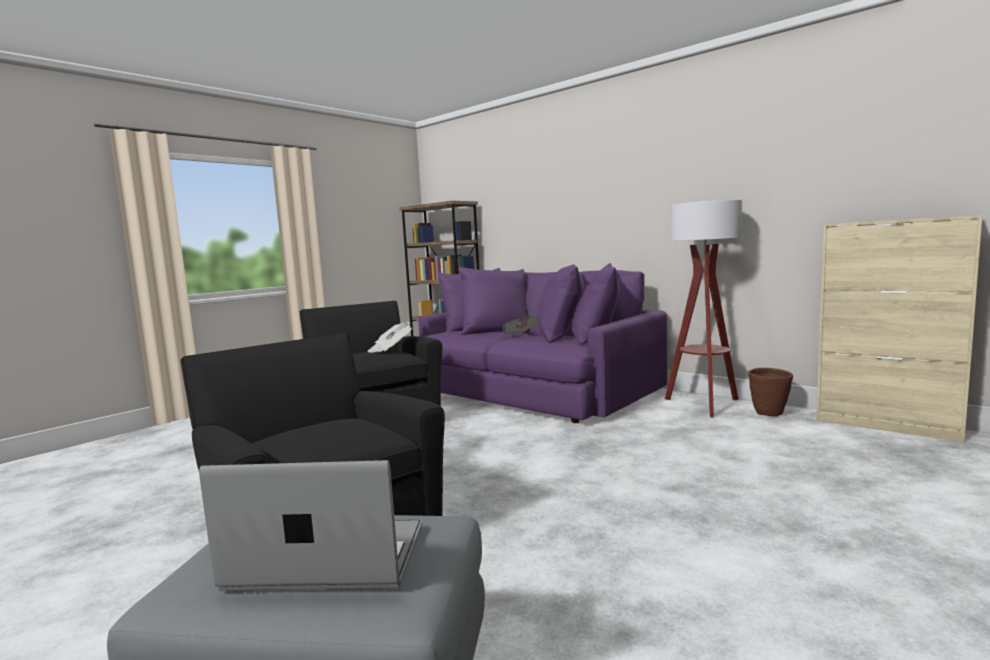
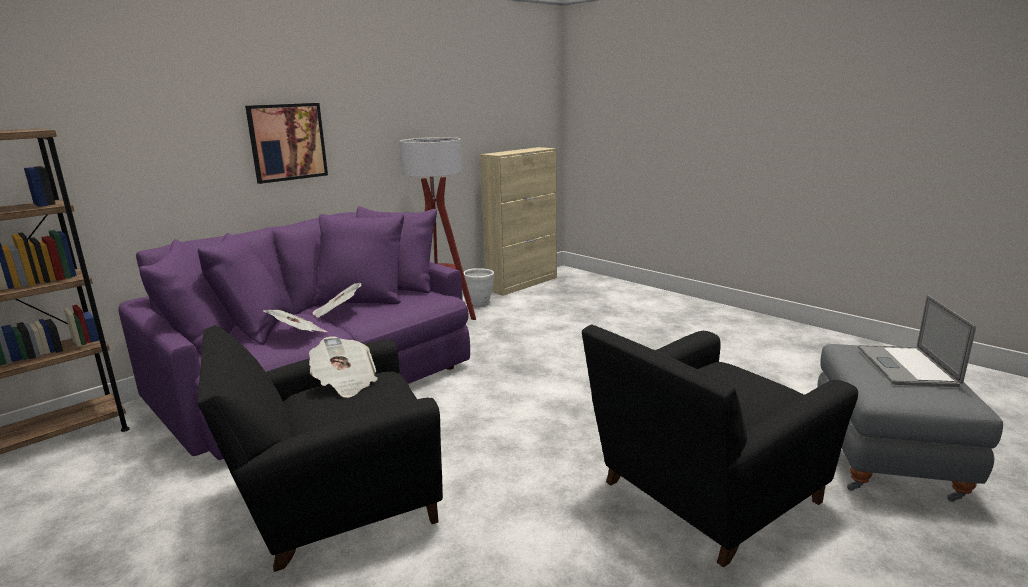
camera: 85 degrees left, 10 degrees up
brown planter [748,368,793,416] -> white planter [464,268,494,306]
none -> picture [245,103,328,184]
none -> newspaper [263,310,328,332]

